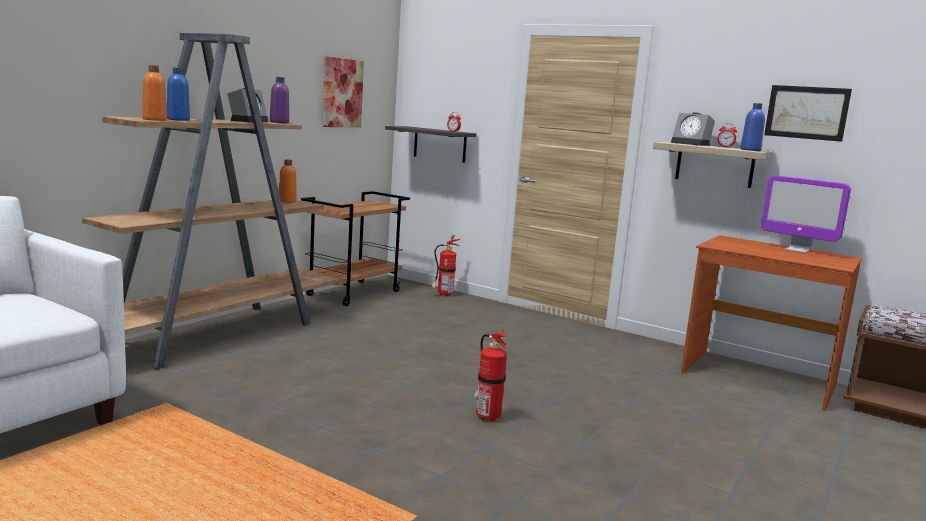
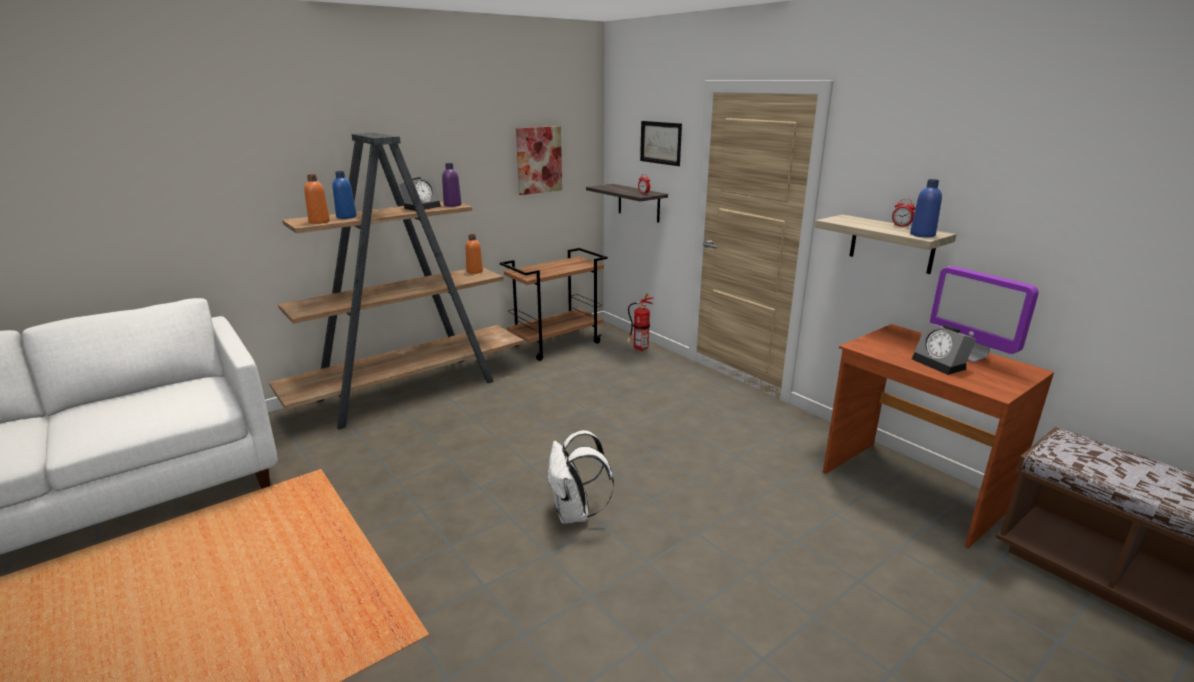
camera: 20 degrees right, 10 degrees up
fire extinguisher [474,325,508,422] -> white backpack [548,430,614,524]
alarm clock [671,113,715,146] -> alarm clock moved to [912,322,976,375]
picture [764,85,852,142] -> picture moved to [640,121,682,166]

